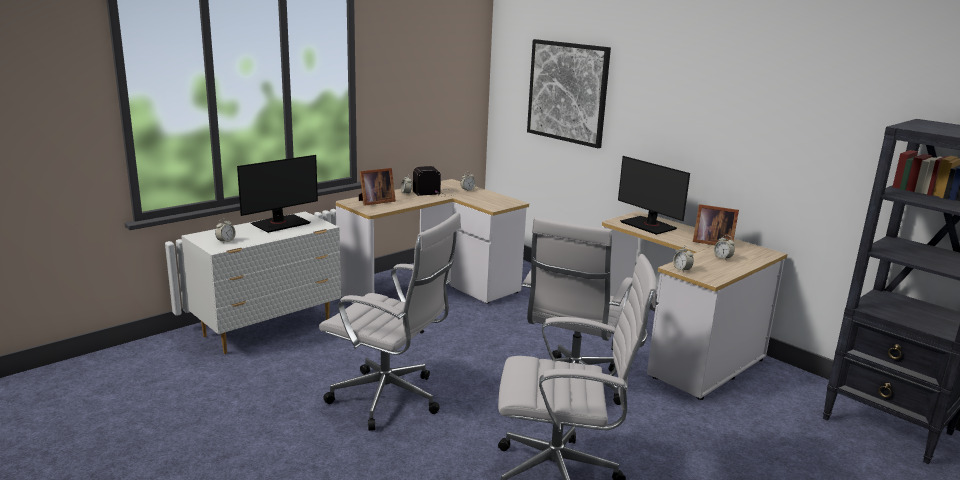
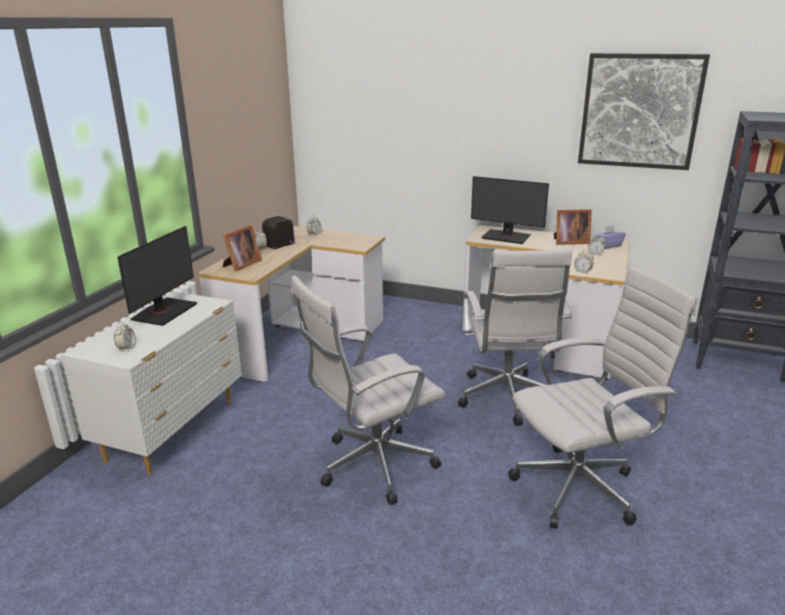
camera: 25 degrees left, 5 degrees up
white office chair [319,212,461,431] -> white office chair turned 150 degrees clockwise [291,275,445,505]
picture [527,39,611,148] -> picture moved to [578,53,710,170]
none -> purple tissue box [595,225,626,249]

